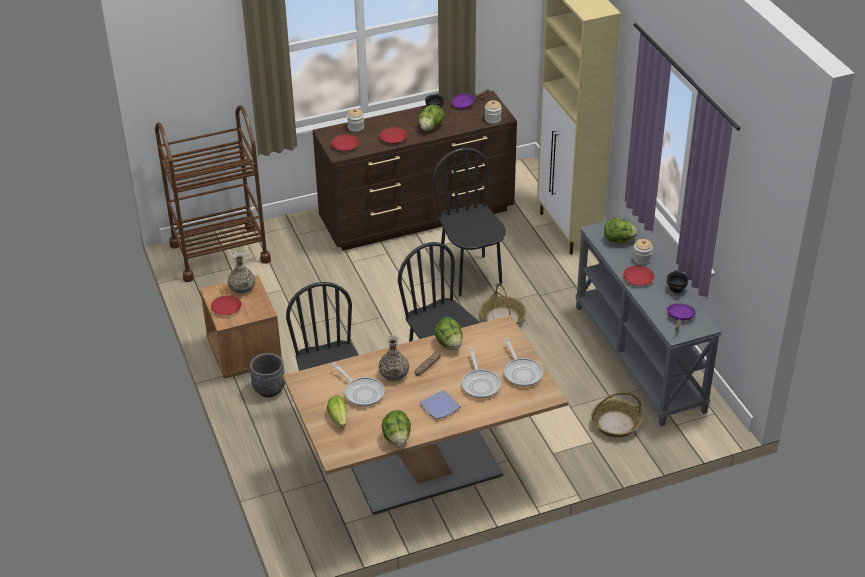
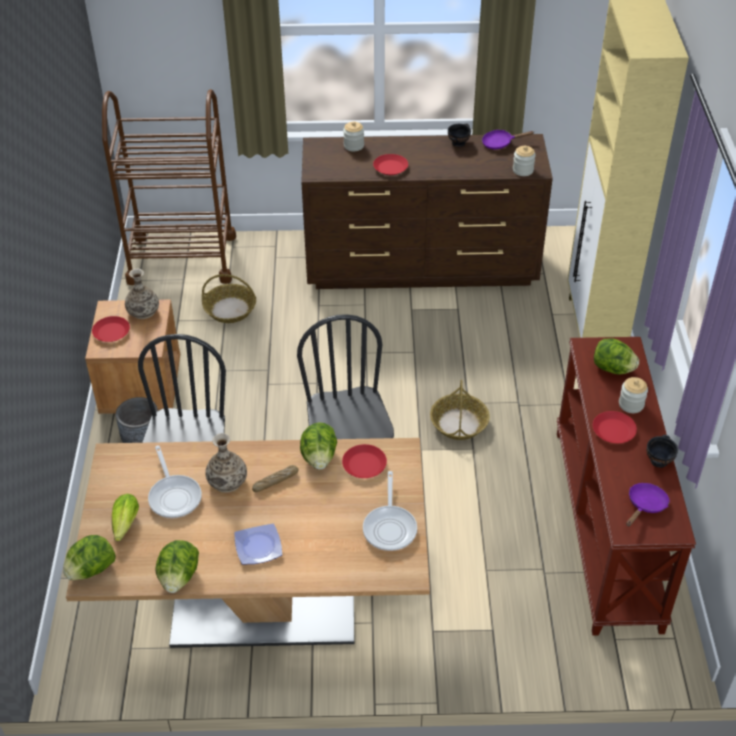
camera: 20 degrees right, 5 degrees up
red plate [331,134,359,151] -> red plate moved to [342,444,387,478]
lettuce [419,105,445,131] -> lettuce moved to [63,535,116,580]
black chair [433,148,506,296] -> none
frying pan [462,348,501,398] -> none
grey console table [575,216,722,426] -> brown console table [557,337,696,636]
basket [591,392,642,438] -> basket moved to [202,274,256,323]

